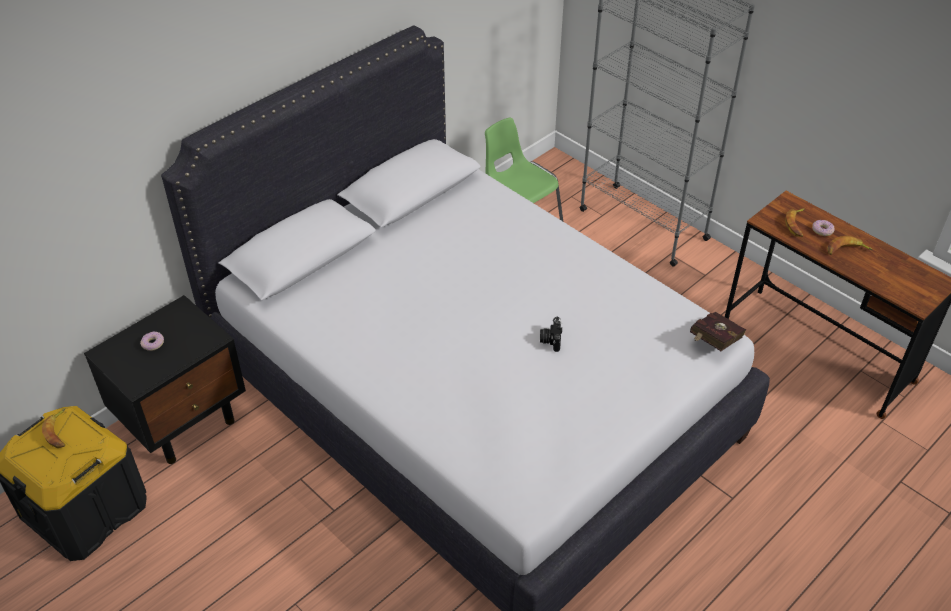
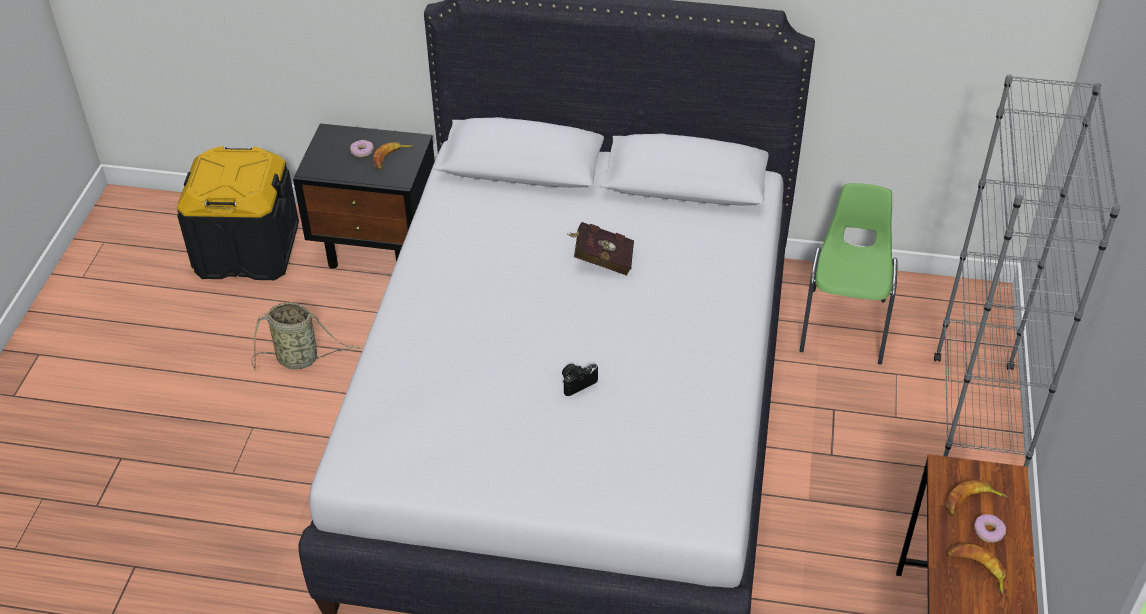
camera: 55 degrees right, 0 degrees up
banana [42,408,66,448] -> banana moved to [373,142,413,170]
red book [690,312,746,351] -> red book moved to [568,222,634,275]
none -> basket [252,302,361,372]

